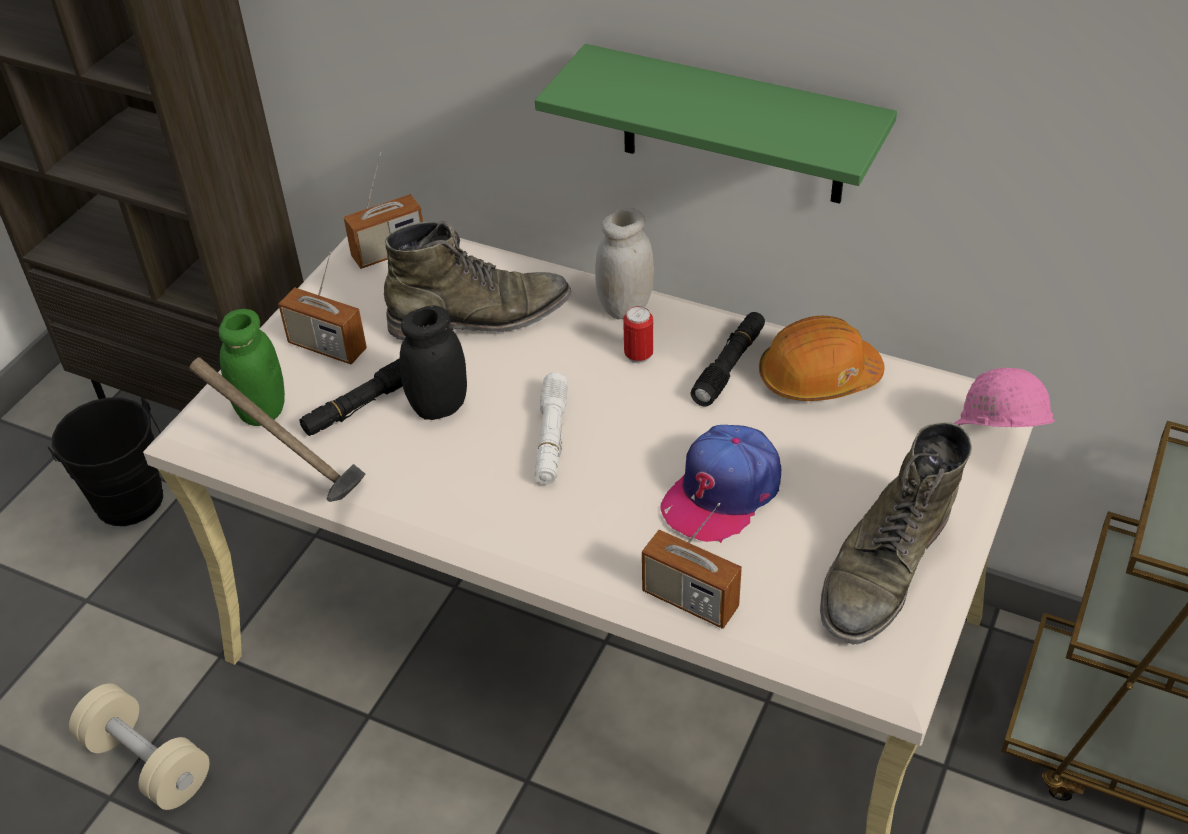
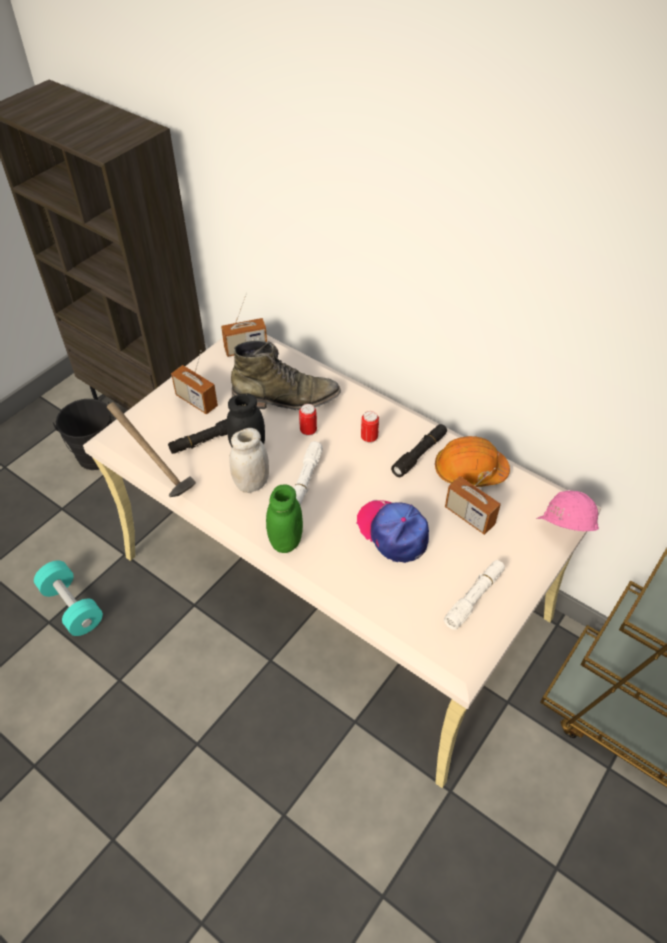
camera: 10 degrees right, 5 degrees up
beige dumbbell [69,683,209,810] -> turquoise dumbbell [34,560,103,636]
green jar [219,309,285,426] -> green jar moved to [266,485,303,553]
green shelf [535,44,897,204] -> none
white jar [595,208,654,320] -> white jar moved to [229,428,269,493]
radio [642,503,742,629] -> radio moved to [445,468,501,535]
cap [660,425,781,543] -> cap turned 90 degrees clockwise [356,500,429,563]
green boot [820,422,972,644] -> white flashlight [444,560,505,630]
none -> can [299,404,317,436]

